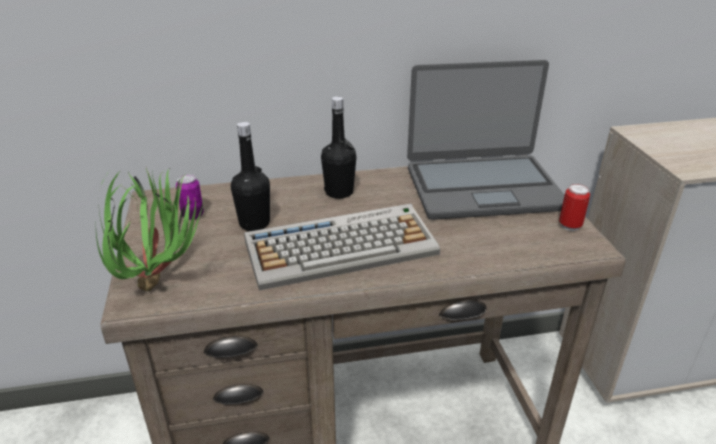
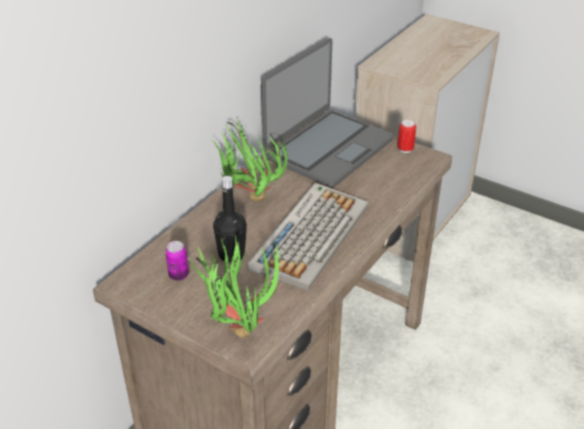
camera: 45 degrees left, 5 degrees up
black bottle [321,96,356,199] -> potted plant [211,118,287,202]

